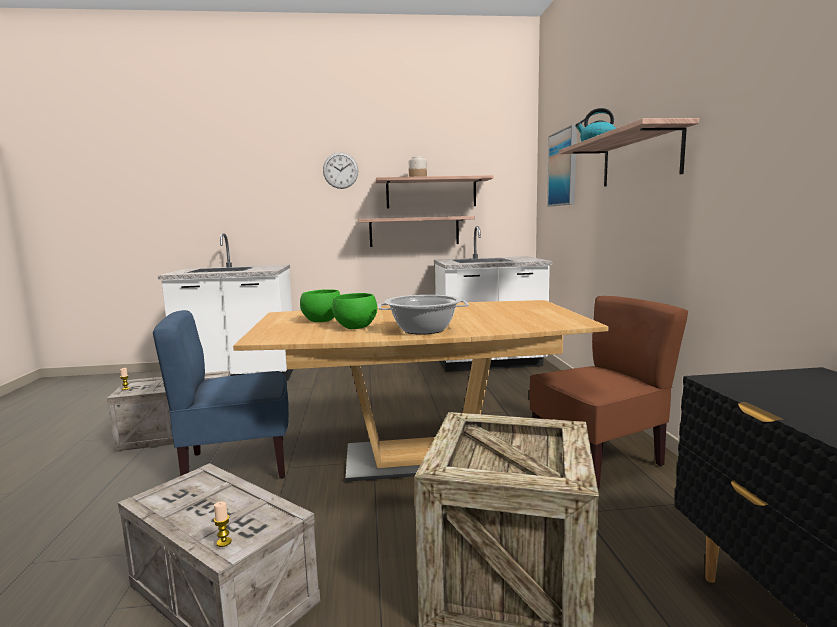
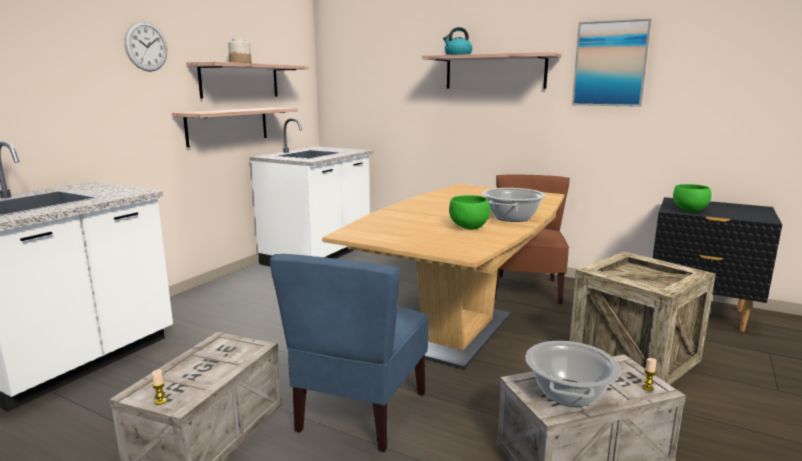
camera: 55 degrees left, 5 degrees up
green bowl [300,289,340,322] -> green bowl moved to [673,184,712,212]
picture [547,125,577,207] -> picture moved to [572,19,652,107]
none -> cooking pot [526,341,621,407]

